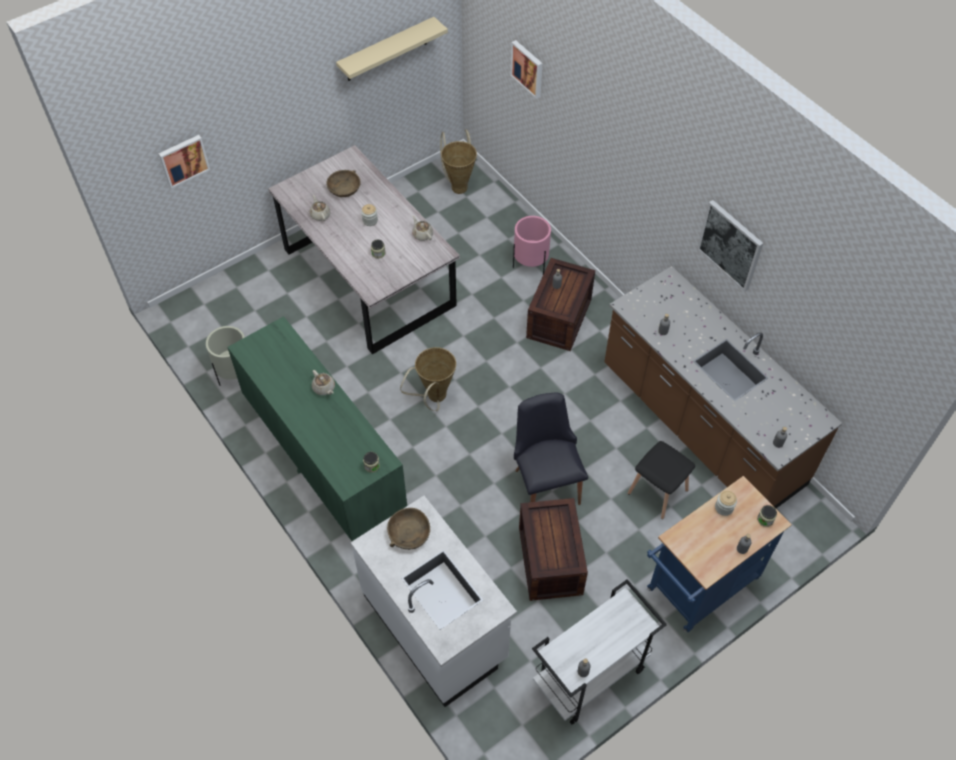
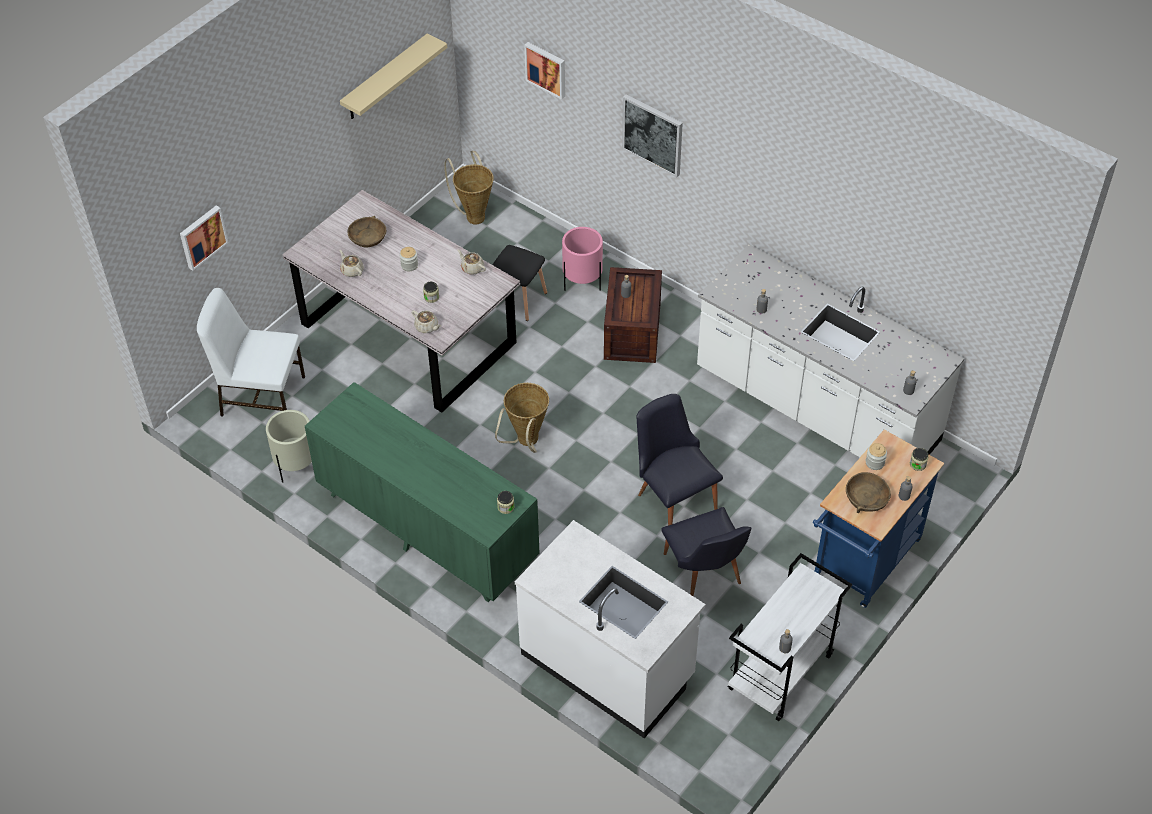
camera: 15 degrees left, 5 degrees down
beige teapot [312,370,335,395] -> beige teapot moved to [411,311,441,333]
brown bowl [387,508,430,550] -> brown bowl moved to [846,472,891,513]
crate [519,498,588,601] -> black chair [661,507,752,596]
brown counter [604,266,842,508] -> white counter [697,244,964,457]
black stool [628,441,695,519] -> black stool moved to [493,245,547,321]
picture [697,200,763,292] -> picture moved to [622,94,683,177]
none -> white chair [197,288,305,417]

